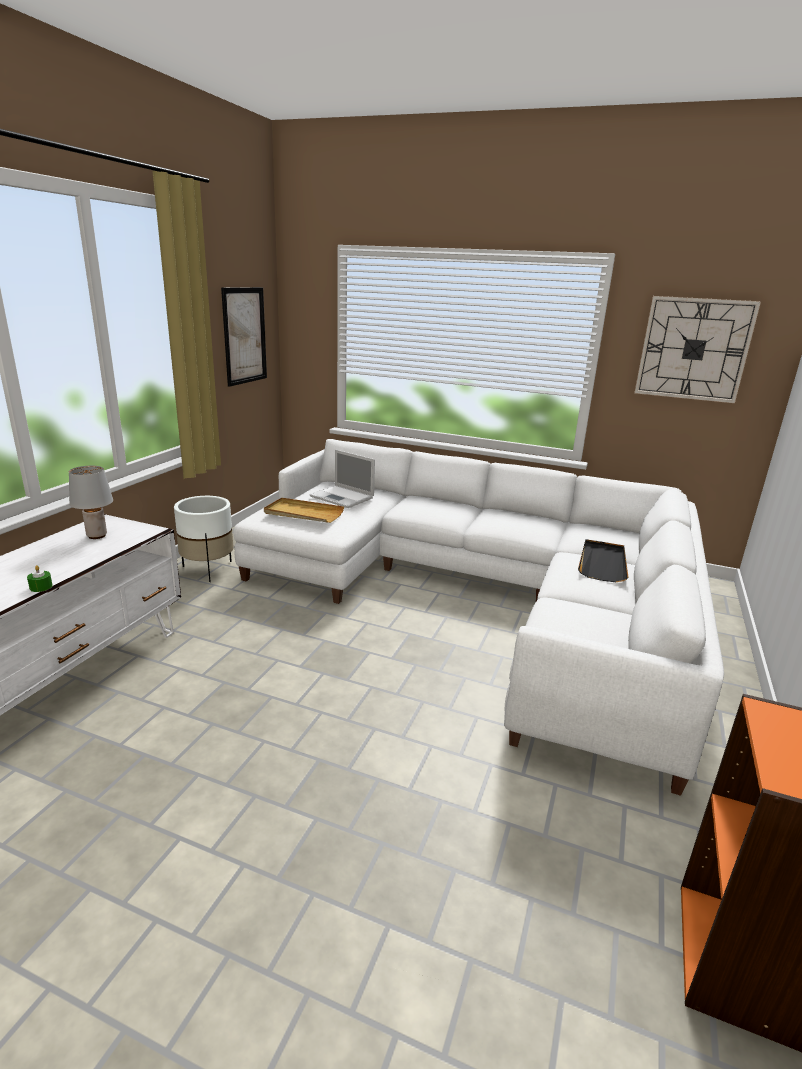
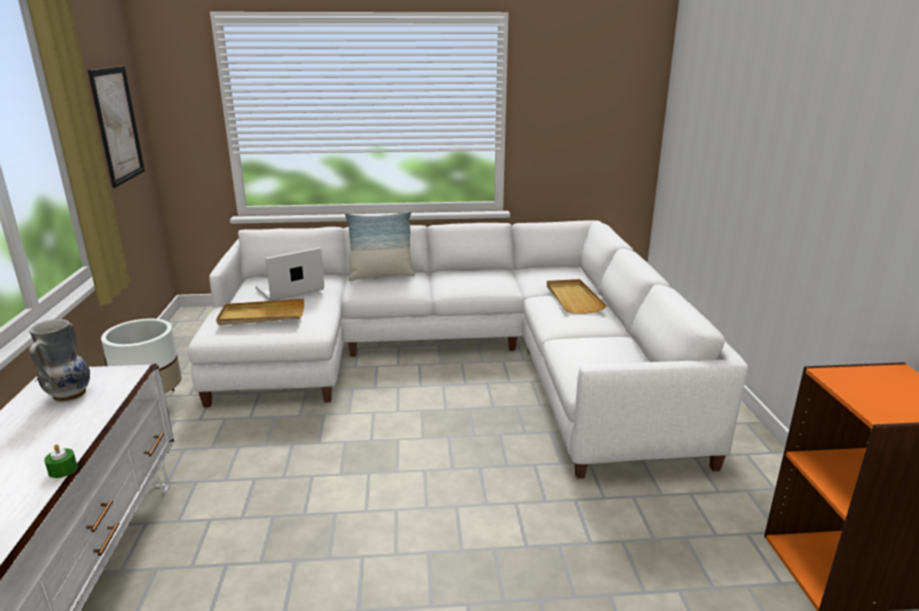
camera: 25 degrees left, 0 degrees up
grey table lamp [69,466,113,539] -> vase [29,319,90,402]
laptop [310,450,375,508] -> laptop turned 135 degrees clockwise [255,247,325,301]
black tray [578,539,628,582] -> beige tray [547,279,607,314]
wall clock [634,296,761,403] -> none
none -> pillow [345,211,415,281]

